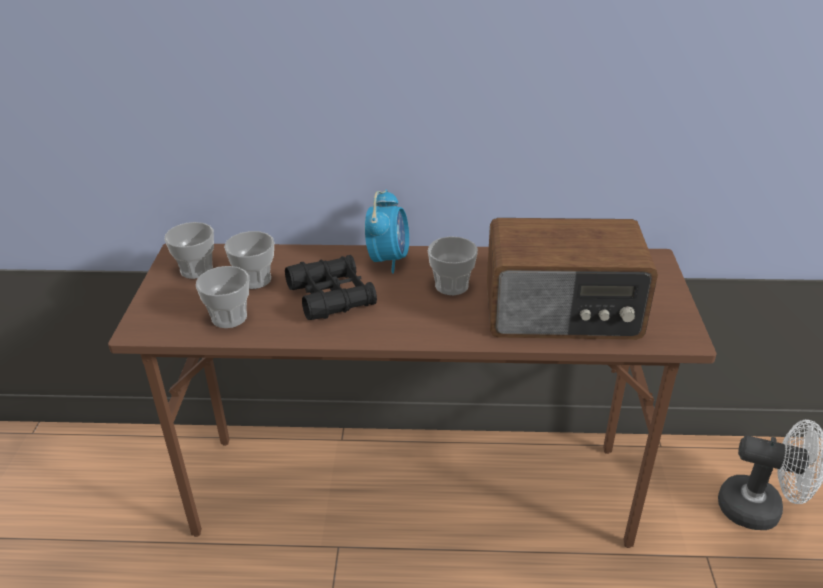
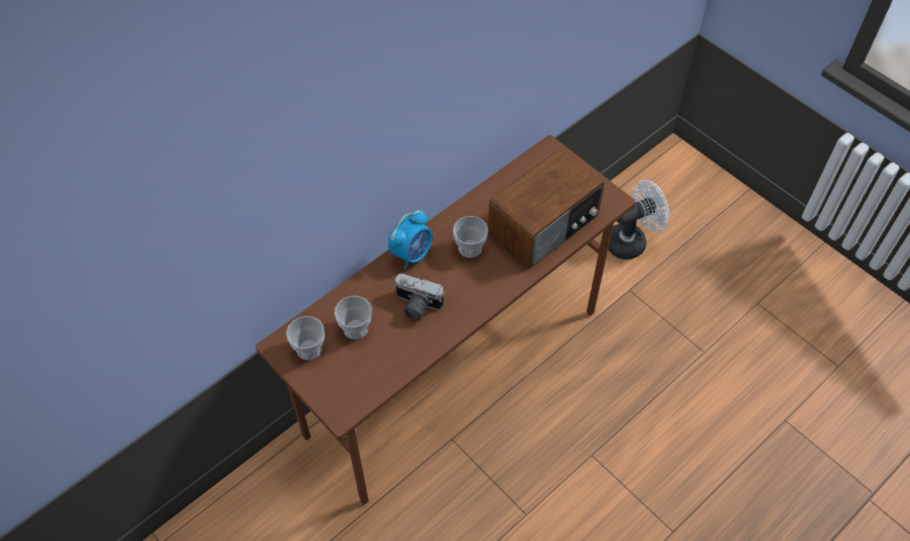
camera: 45 degrees left, 20 degrees up
cup [196,266,249,328] -> none
black binoculars [285,255,377,320] -> camera [393,274,444,320]
alarm clock [365,190,409,274] -> alarm clock turned 75 degrees clockwise [388,209,433,270]

